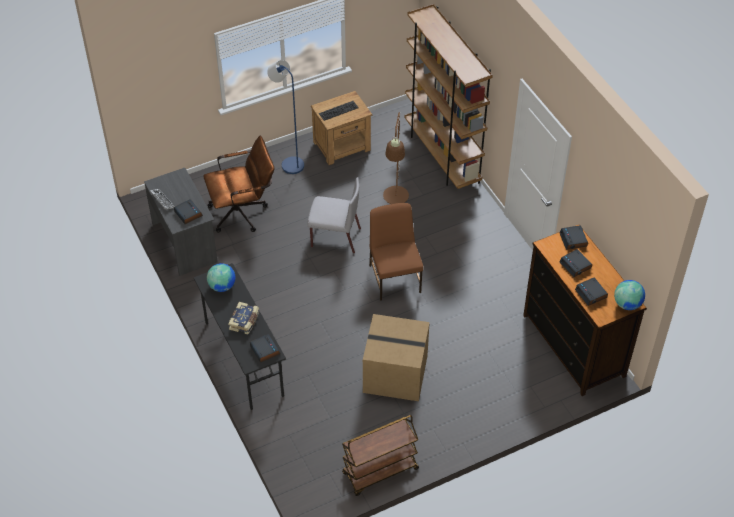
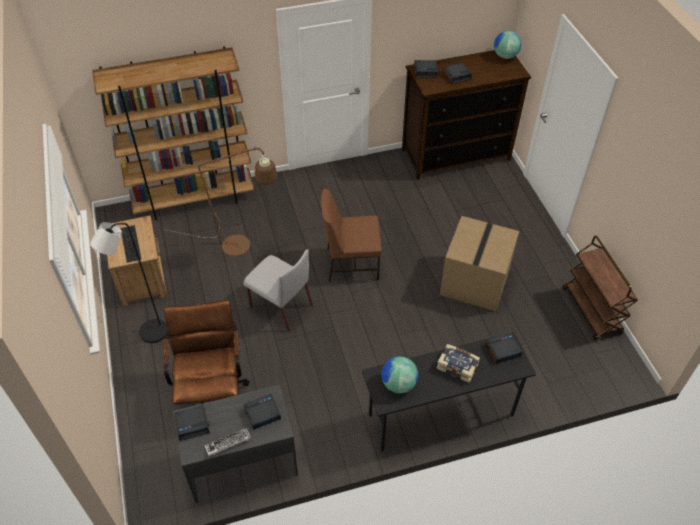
camera: 80 degrees left, 0 degrees up
blue floor lamp [267,60,304,174] -> black floor lamp [90,222,168,343]
grey chair [307,177,361,253] -> grey chair turned 105 degrees clockwise [243,249,313,331]
alarm clock [575,277,608,306] -> alarm clock moved to [174,405,210,441]

